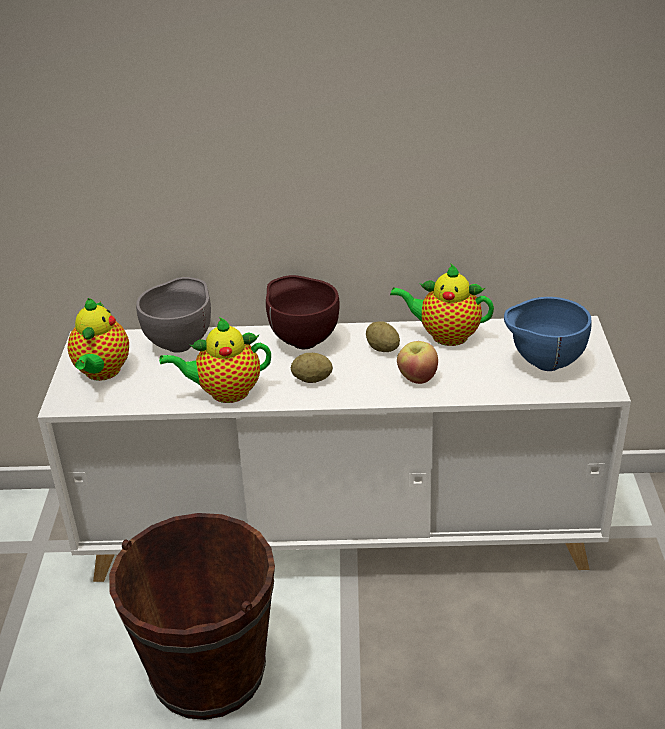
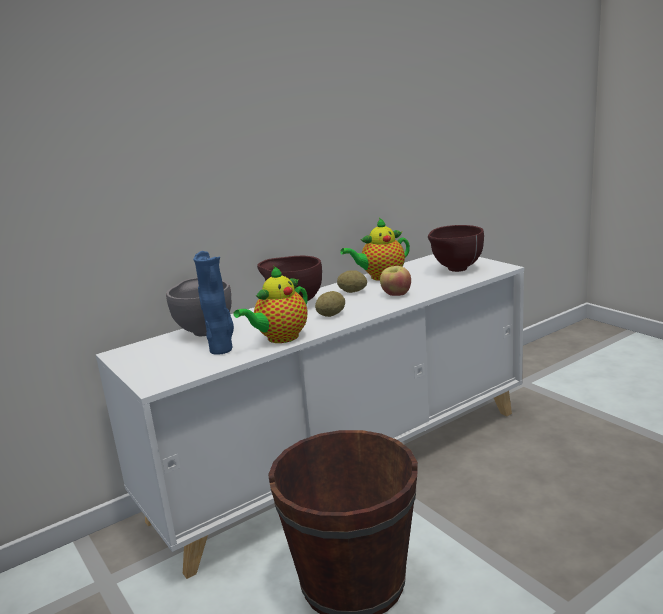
camera: 35 degrees left, 15 degrees down
teapot [68,298,129,381] -> none
blue bowl [504,297,592,371] -> brown bowl [428,225,484,272]
none -> blue vase [193,251,234,355]

